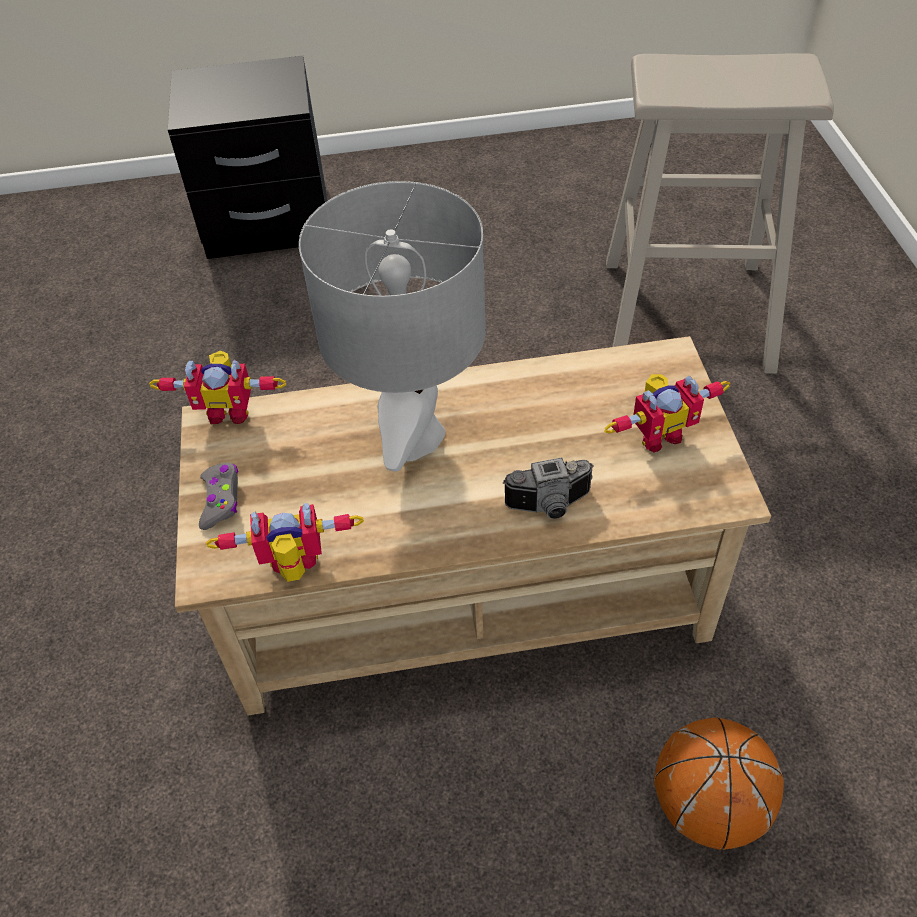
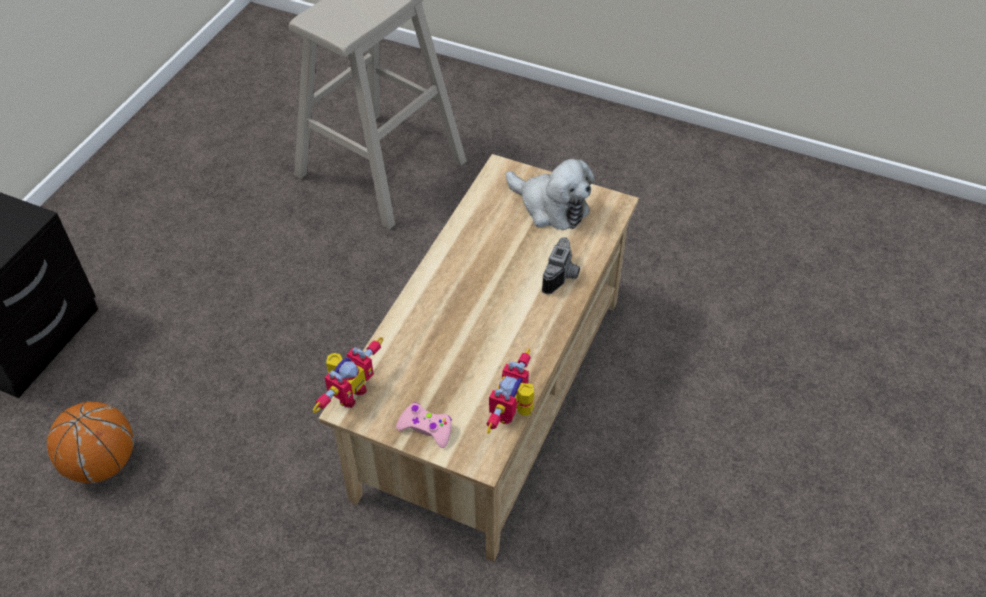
camera: 60 degrees left, 0 degrees up
grey game controller [199,463,238,530] -> pink game controller [396,403,452,448]
grey table lamp [299,181,486,471] -> none
toy robot [604,374,731,453] -> plush toy [506,159,594,230]
basketball [654,717,784,850] -> basketball moved to [47,402,134,483]

